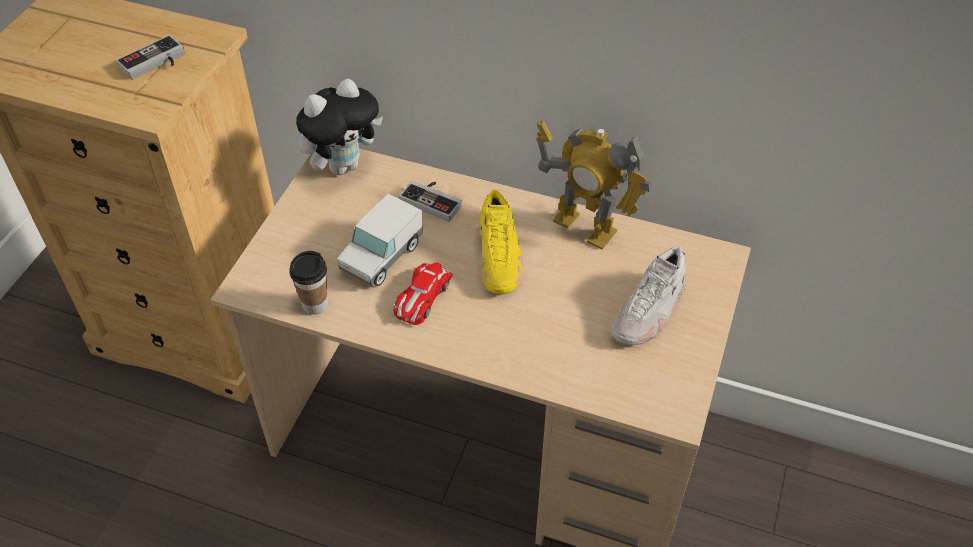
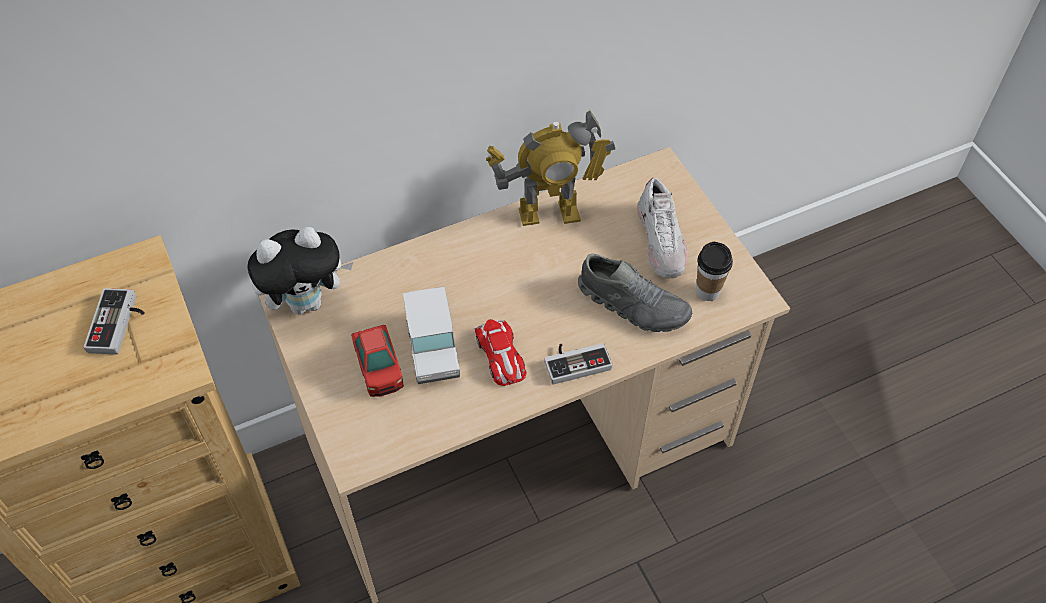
camera: 45 degrees left, 5 degrees up
cup [289,251,328,315] -> cup moved to [696,242,733,301]
plush toy [296,79,383,175] -> plush toy turned 60 degrees clockwise [248,227,353,315]
game controller [399,181,462,222] -> game controller moved to [544,343,613,384]
yellow shoe [479,189,524,294] -> none
none -> toy car [351,325,404,397]
none -> grey shoe [578,254,692,332]

